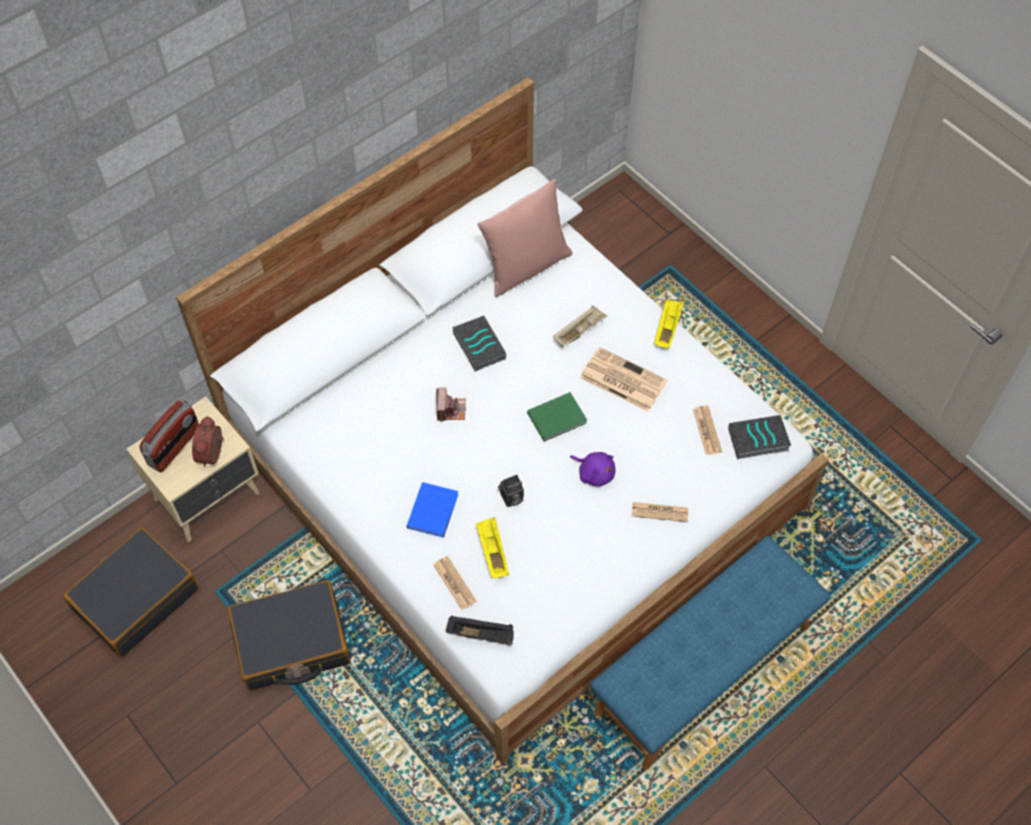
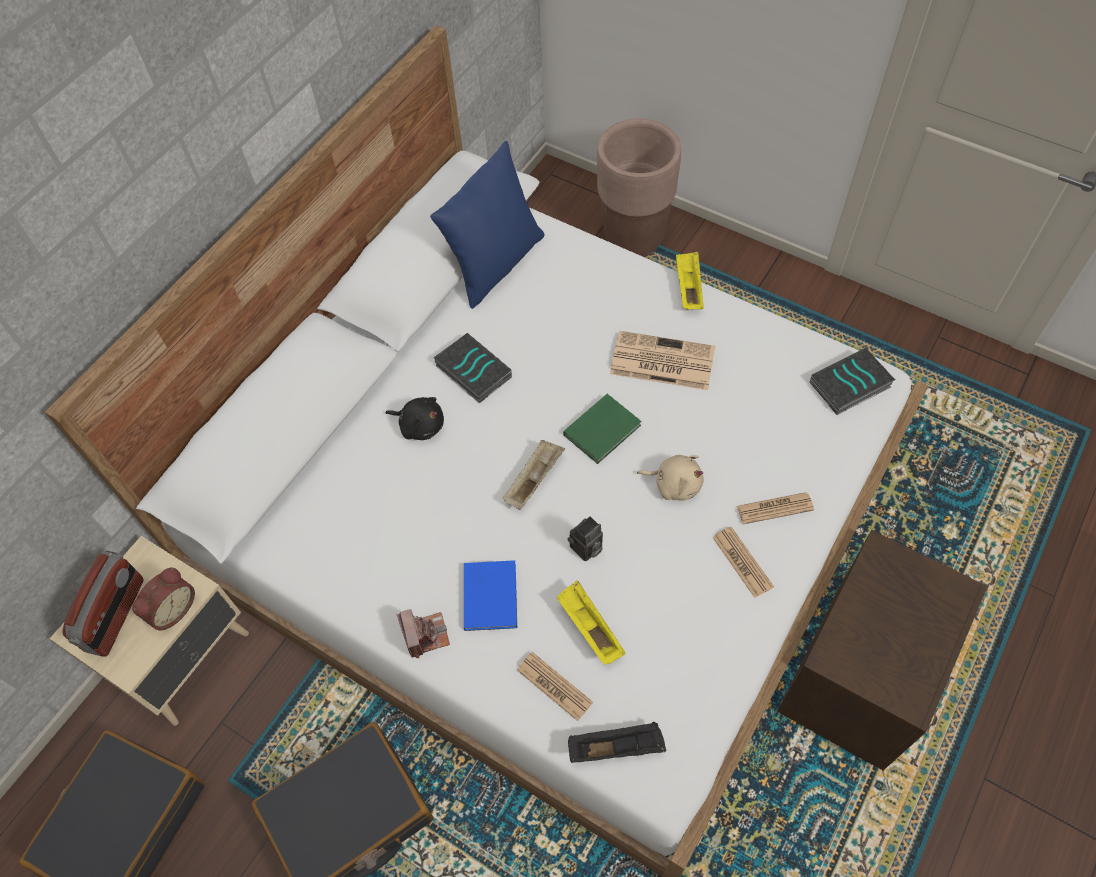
camera: 15 degrees left, 0 degrees up
alarm clock [192,416,224,467] -> alarm clock turned 135 degrees counterclockwise [132,568,195,630]
camera [436,387,466,422] -> camera moved to [397,609,450,658]
pink pillow [477,179,573,297] -> blue pillow [430,141,545,309]
beige tray [553,306,607,347] -> beige tray moved to [503,440,565,510]
purple plush toy [570,452,615,487] -> beige plush toy [637,455,704,500]
blue bench [590,536,831,770] -> brown nightstand [777,530,987,770]
newspaper [693,406,722,455] -> newspaper moved to [712,527,774,598]
none -> black plush toy [385,397,444,440]
none -> brown planter [597,118,681,257]

